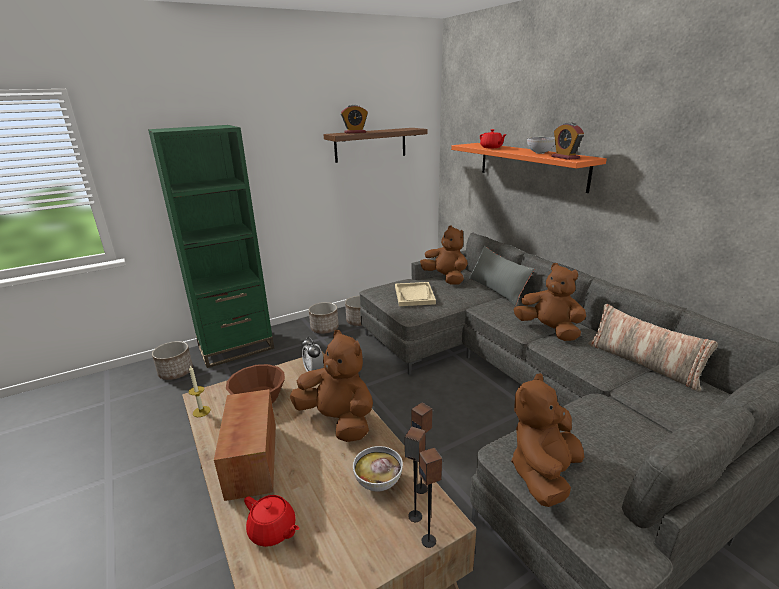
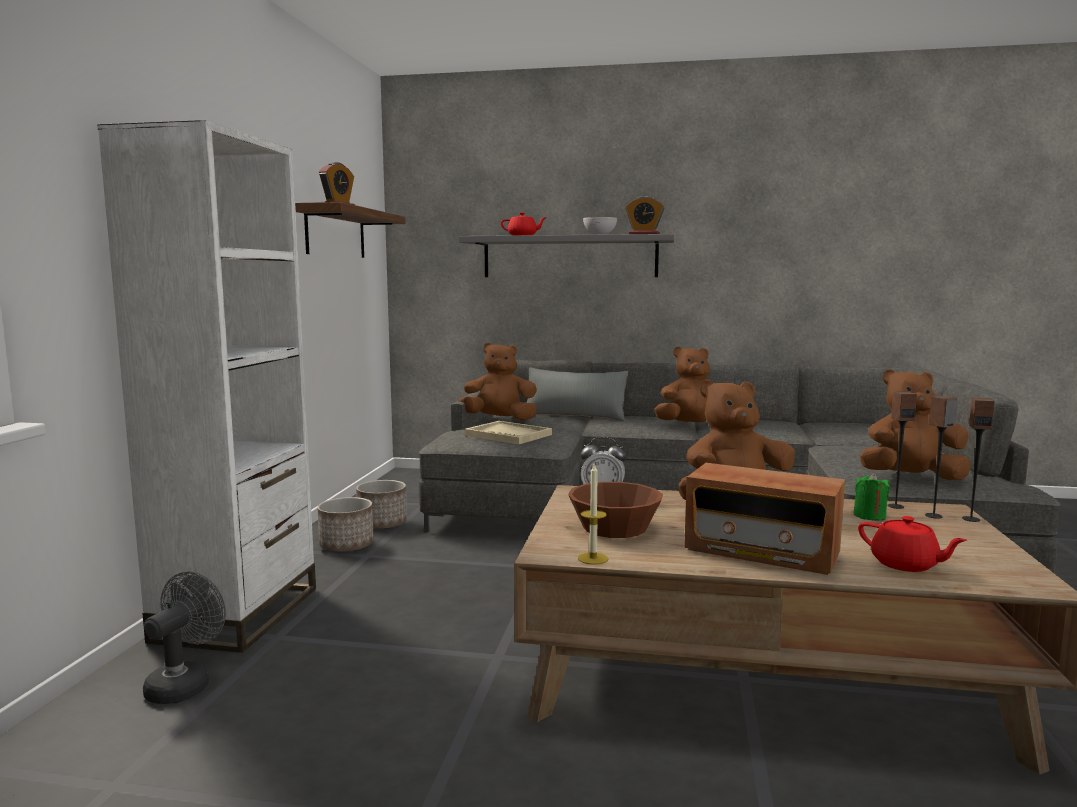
camera: 50 degrees left, 15 degrees down
green bookcase [148,125,274,368] -> white bookcase [97,120,316,653]
planter [152,341,193,380] -> grey fan [143,572,226,704]
red teapot [244,495,300,547] -> red teapot turned 60 degrees clockwise [858,516,967,572]
bowl [353,446,403,492] -> green candle [853,473,890,521]
orange shelf [451,143,607,193] -> grey shelf [458,234,674,277]
brown plush toy [511,373,584,507] -> brown plush toy turned 105 degrees clockwise [860,369,970,480]
pillow [588,304,718,391] -> none

